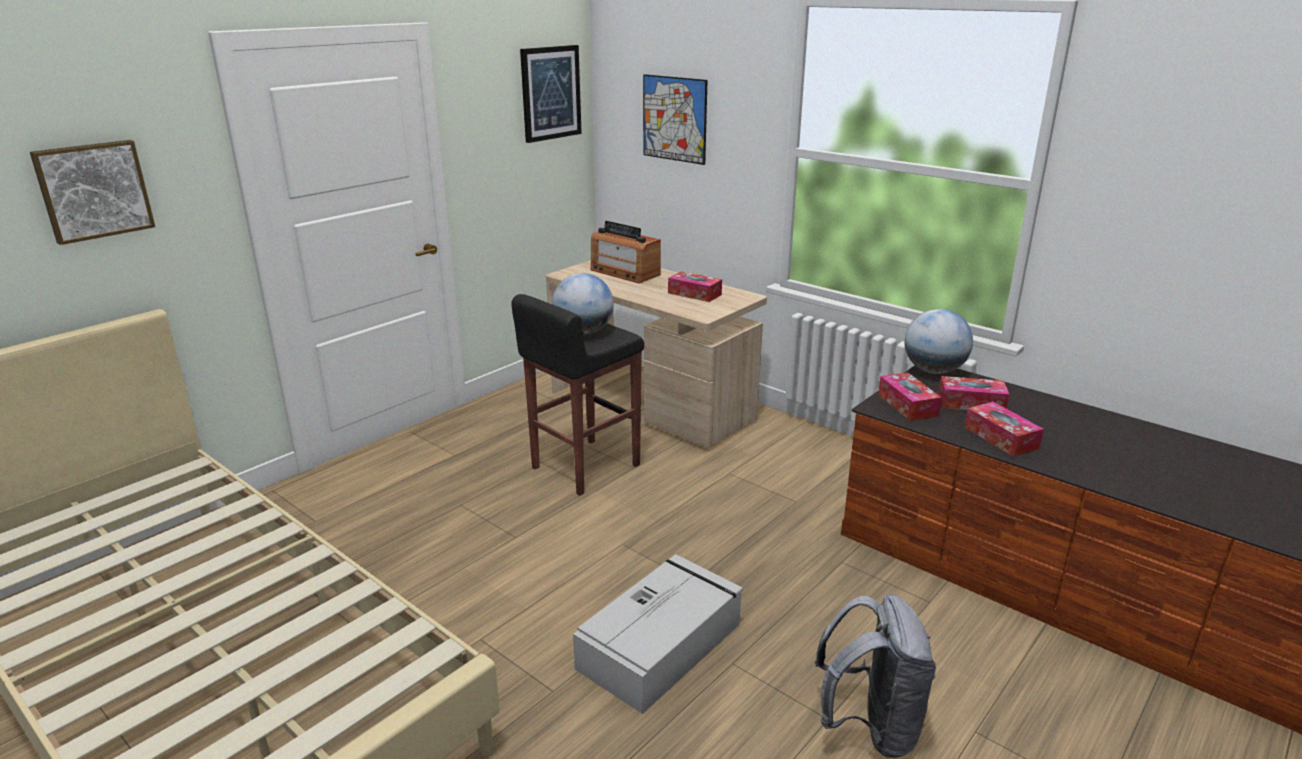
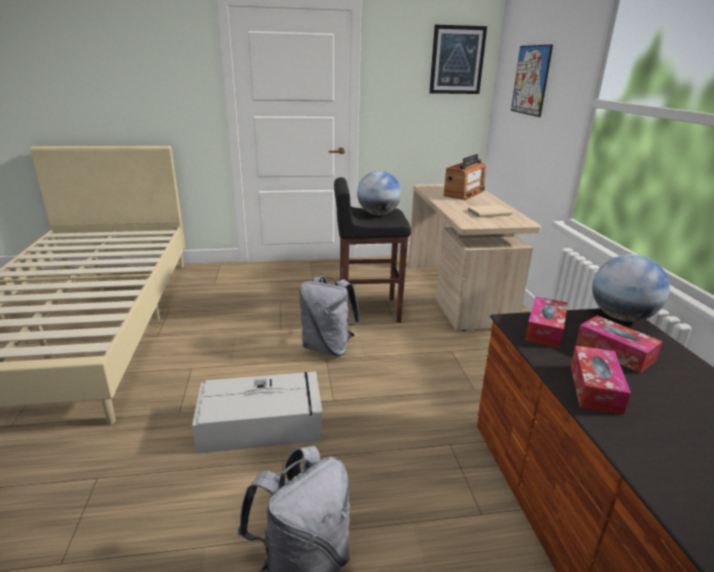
camera: 40 degrees right, 0 degrees up
picture [30,140,155,245] -> none
radio [590,221,661,283] -> radio turned 135 degrees counterclockwise [444,154,486,200]
tissue box [668,271,722,302] -> beige book [468,205,512,218]
none -> grey backpack [299,276,360,356]

